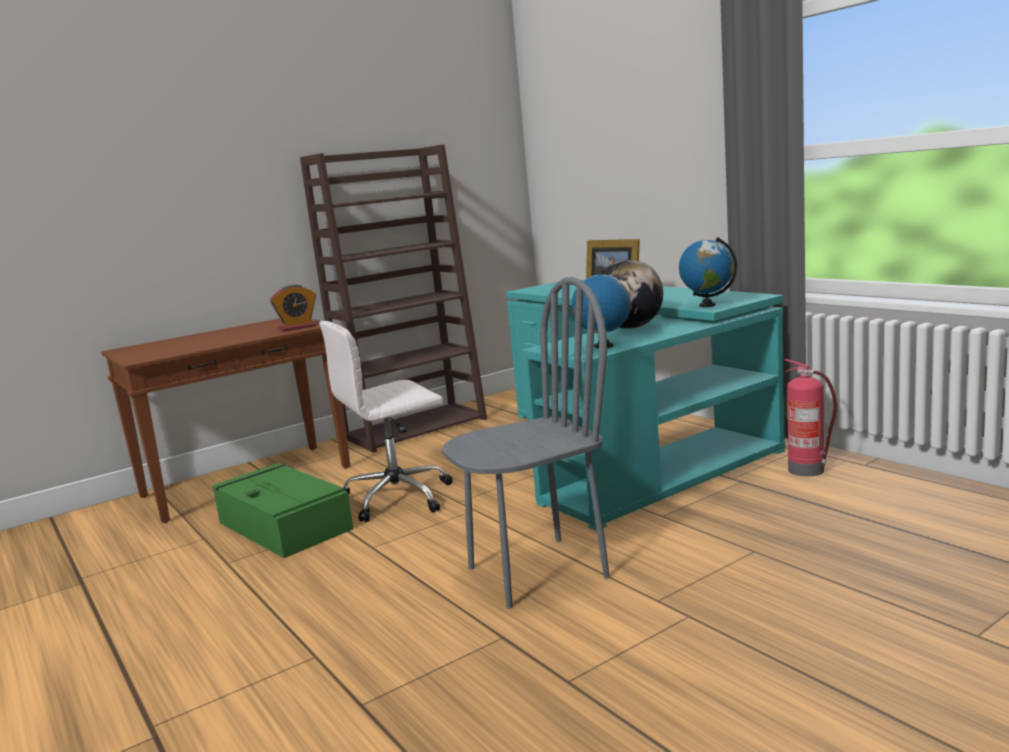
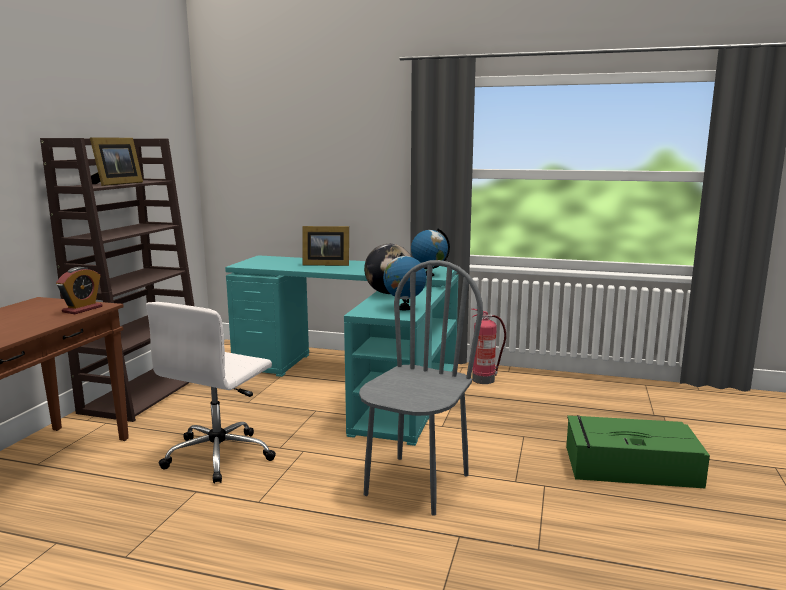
camera: 40 degrees left, 0 degrees up
green storage box [212,463,353,558] -> green storage box moved to [566,415,710,489]
none -> picture frame [90,137,143,186]

